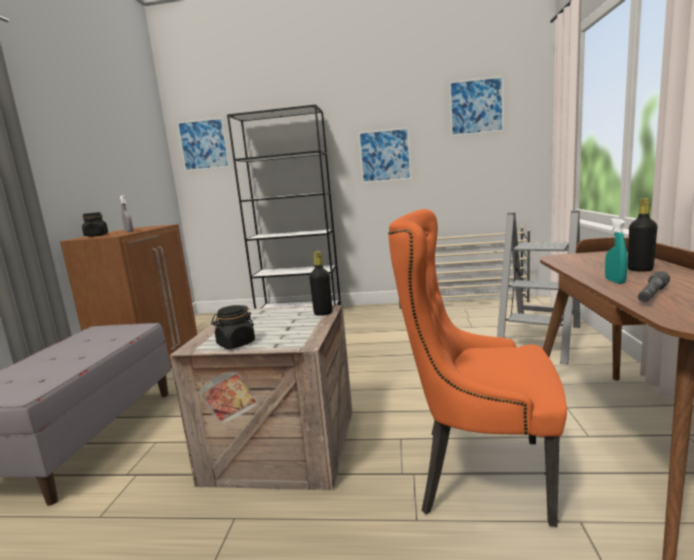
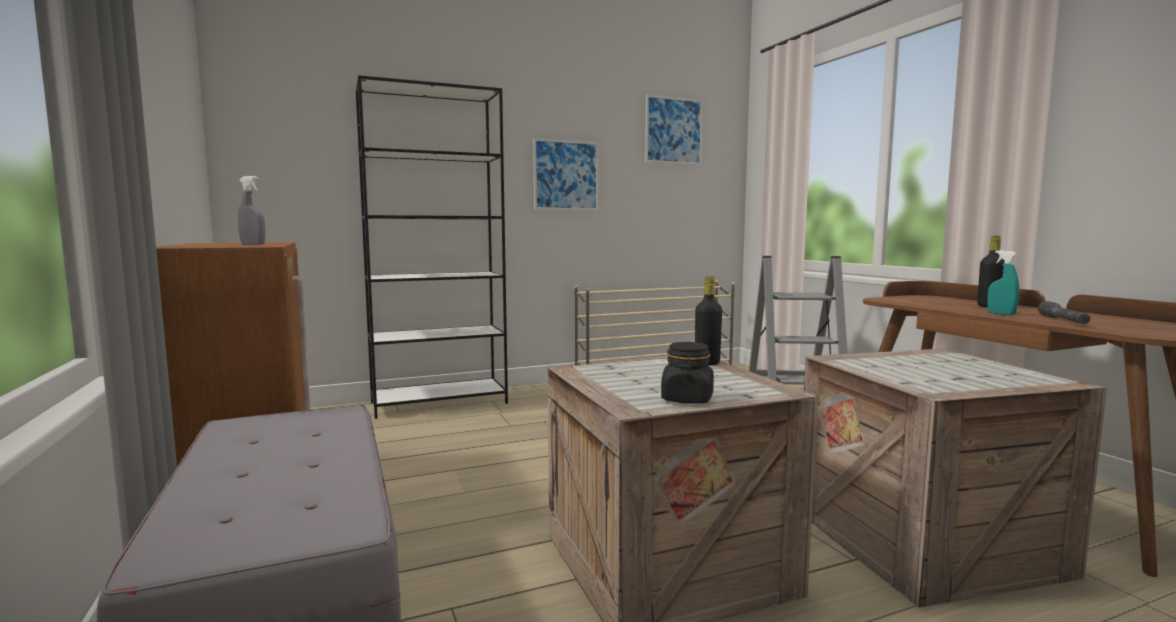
camera: 30 degrees left, 5 degrees down
black jar [82,212,108,237] -> none
picture [177,117,230,172] -> none
orange chair [388,209,567,527] -> crate [804,349,1107,608]

